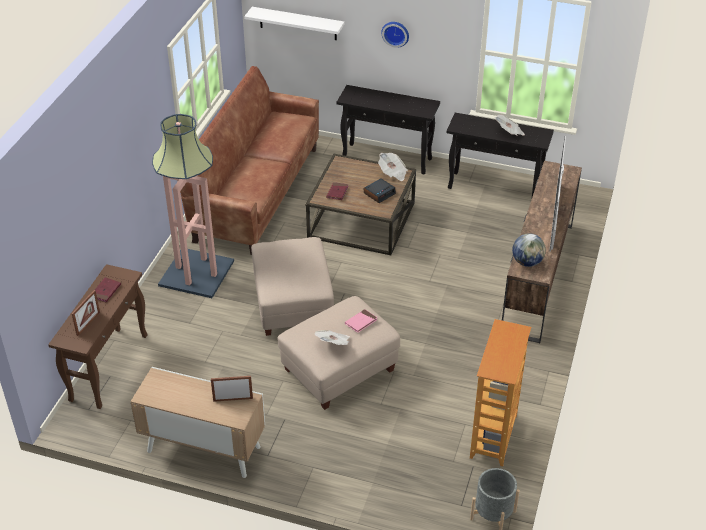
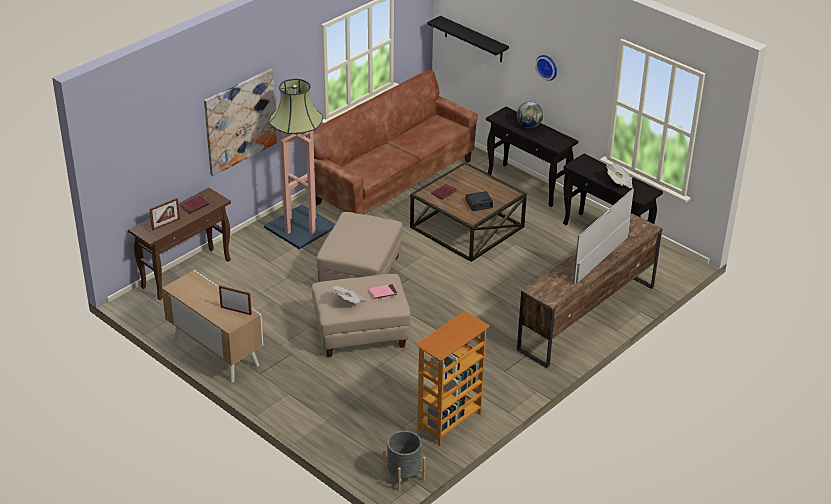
camera: 25 degrees right, 5 degrees down
white shelf [244,7,345,40] -> black shelf [428,16,509,62]
newspaper [378,153,408,181] -> none
globe [512,233,546,267] -> globe moved to [517,102,543,128]
none -> picture [204,69,277,176]

